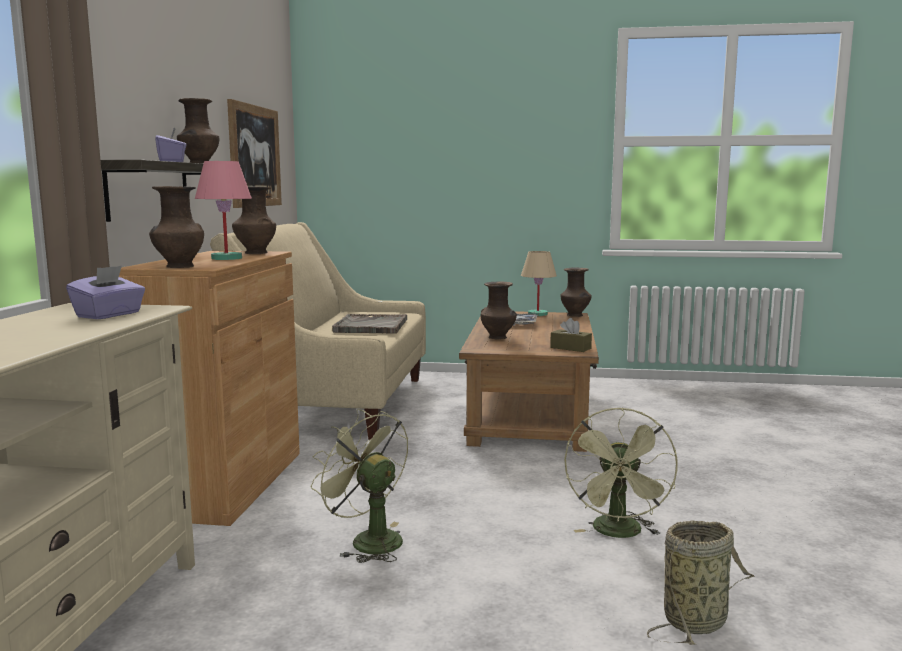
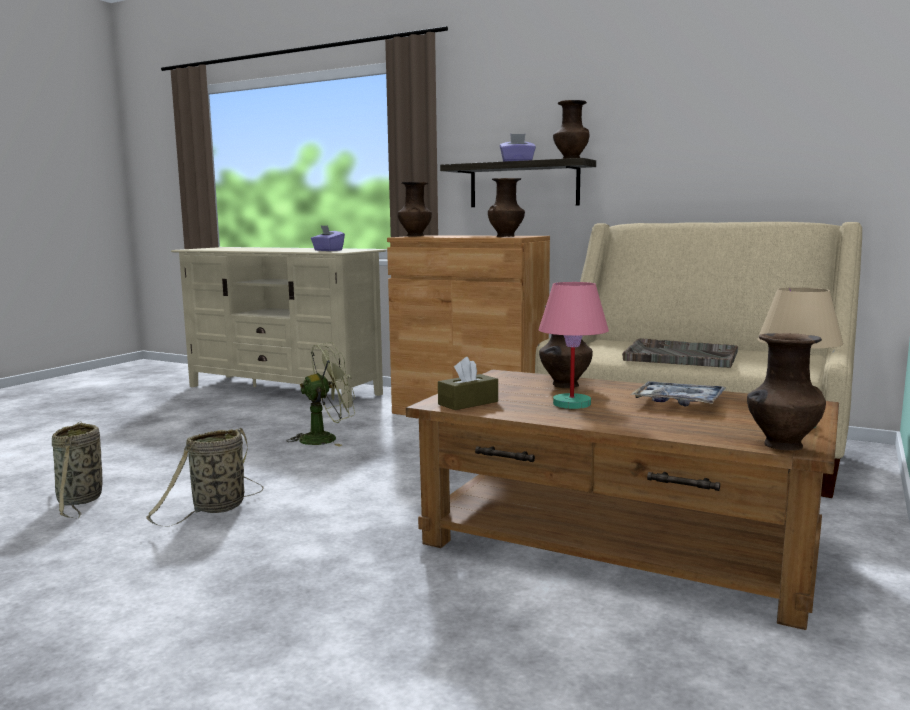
camera: 110 degrees right, 0 degrees up
pink table lamp [195,161,252,260] -> pink table lamp moved to [539,282,609,409]
picture [227,99,282,208] -> none
green fan [564,407,678,538] -> basket [146,428,264,527]

